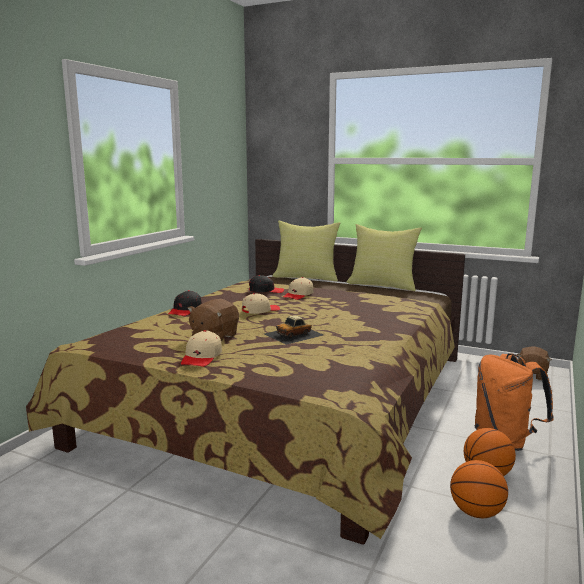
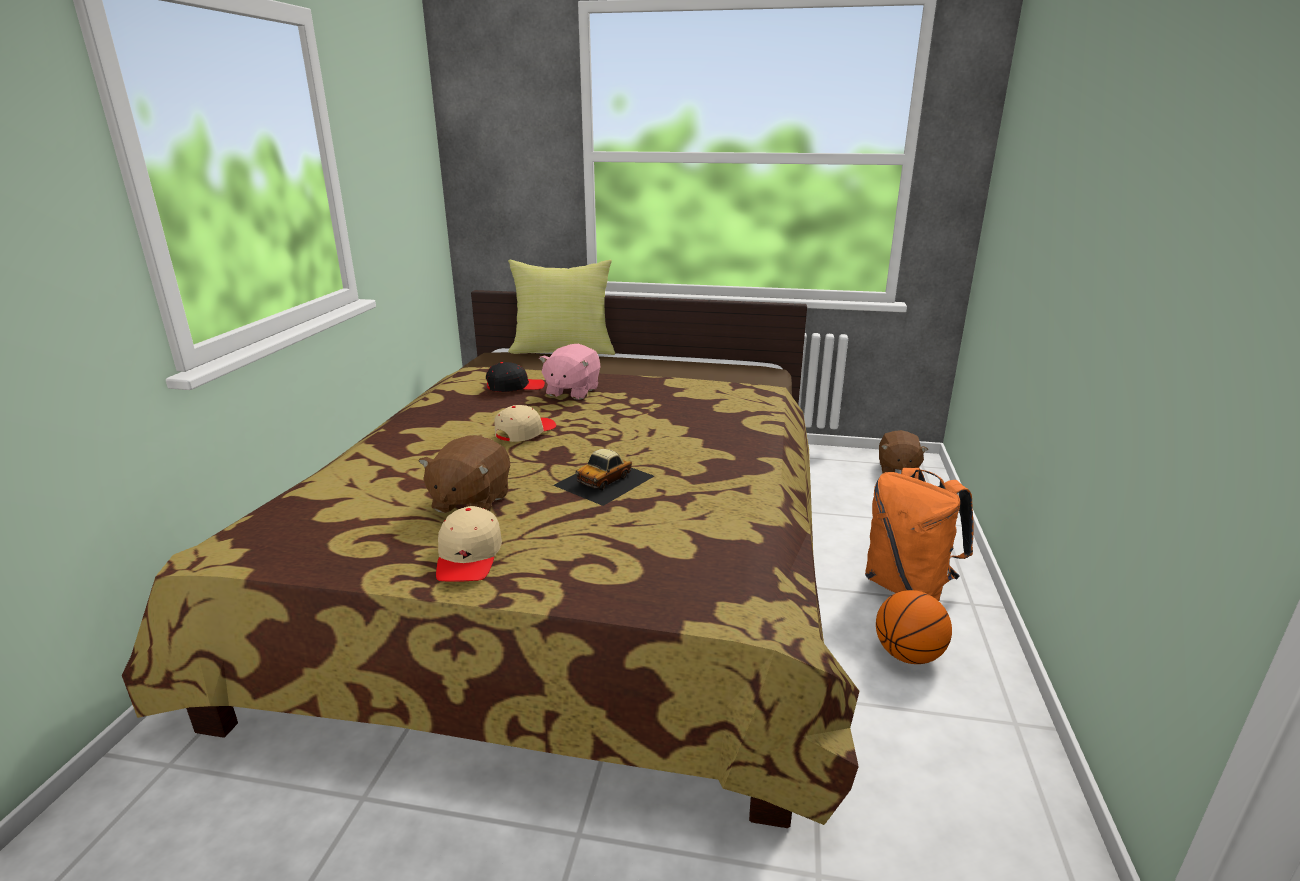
camera: 15 degrees left, 10 degrees up
black cap [168,290,202,316] -> none
beige cap [283,277,313,300] -> pink plush toy [539,344,601,400]
yellow pillow [347,224,422,291] -> none
basketball [450,460,508,518] -> none

